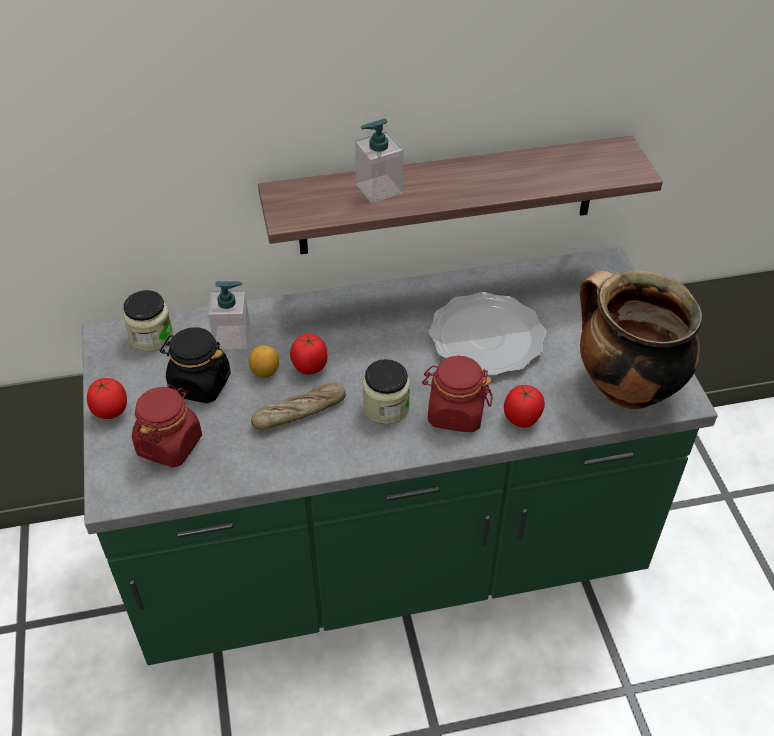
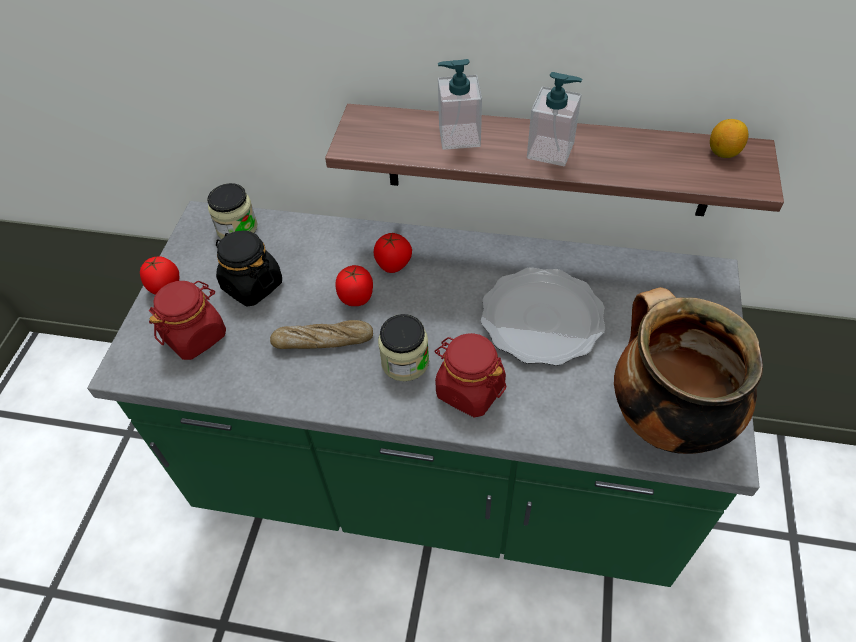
camera: 25 degrees right, 5 degrees up
soap dispenser [208,281,250,350] -> soap dispenser moved to [527,72,582,166]
lemon [249,345,279,378] -> lemon moved to [710,119,748,158]
tomato [504,385,545,428] -> tomato moved to [374,233,412,273]

